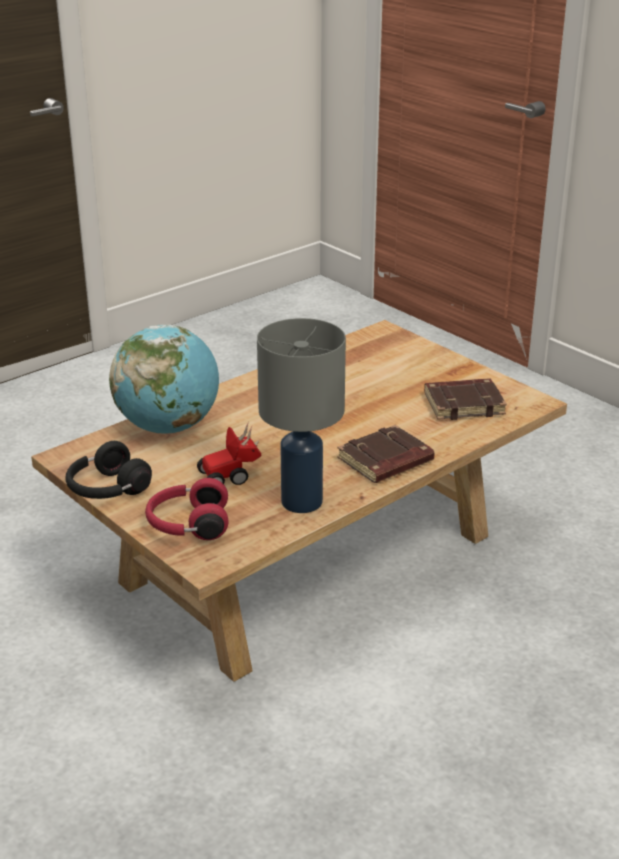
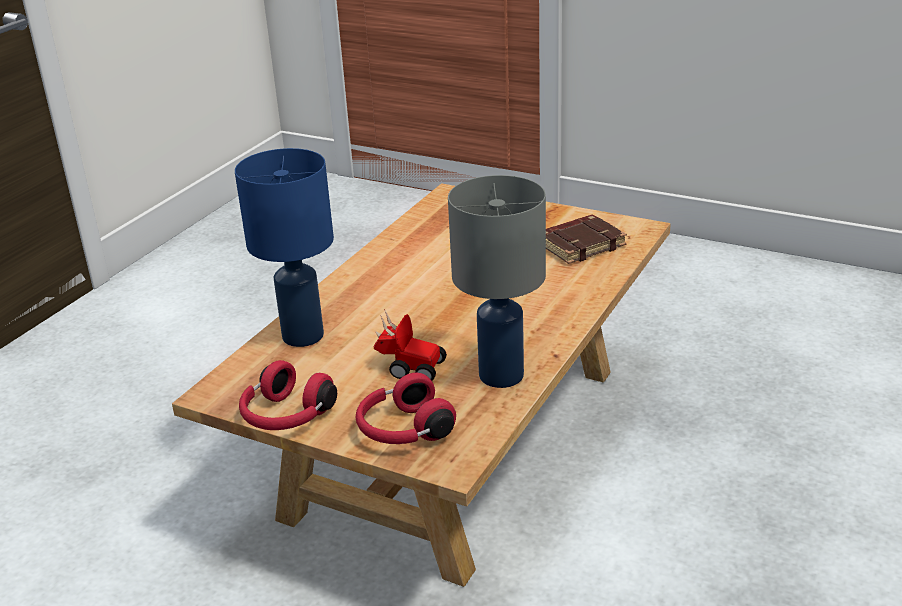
camera: 20 degrees left, 0 degrees up
black headphones [65,441,152,499] -> red headphones [239,360,337,430]
globe [109,325,219,434] -> blue table lamp [235,148,334,347]
toy car [197,421,261,485] -> toy car turned 120 degrees counterclockwise [374,309,447,381]
brown book [337,425,435,483] -> none

